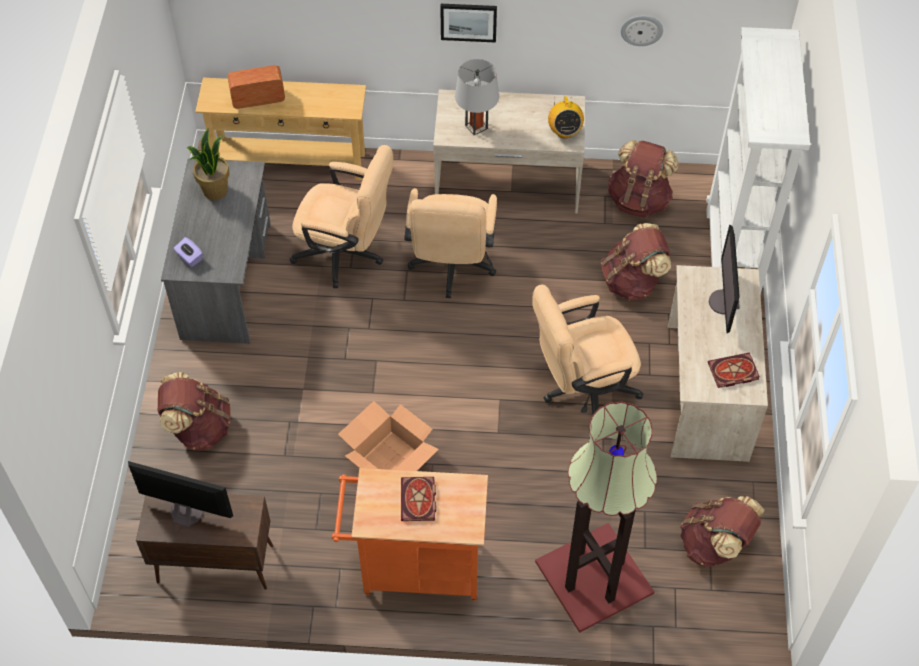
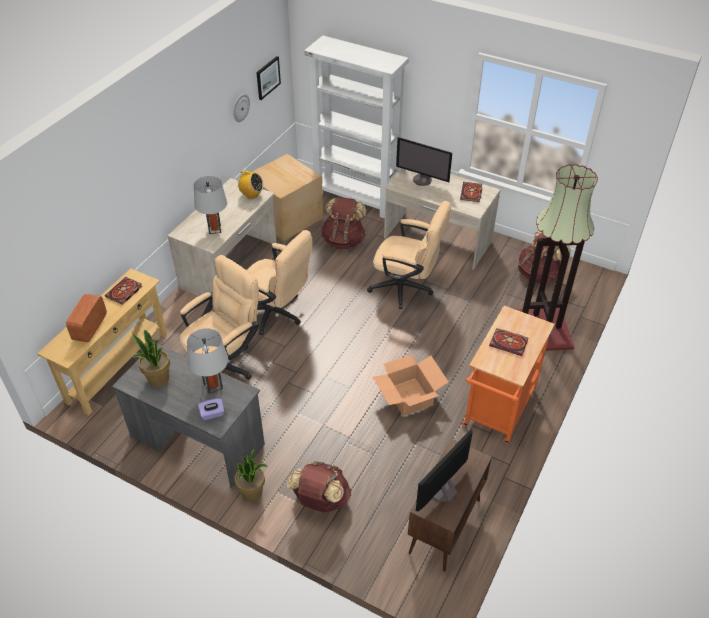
camera: 65 degrees left, 10 degrees down
picture [440,4,497,43] -> picture moved to [256,56,281,100]
beige office chair [532,284,643,414] -> beige office chair turned 75 degrees counterclockwise [367,201,451,309]
brown backpack [608,140,679,218] -> cardboard box [253,154,323,241]
none -> book [105,277,142,305]
none -> grey table lamp [187,328,228,394]
none -> potted plant [235,448,268,502]

